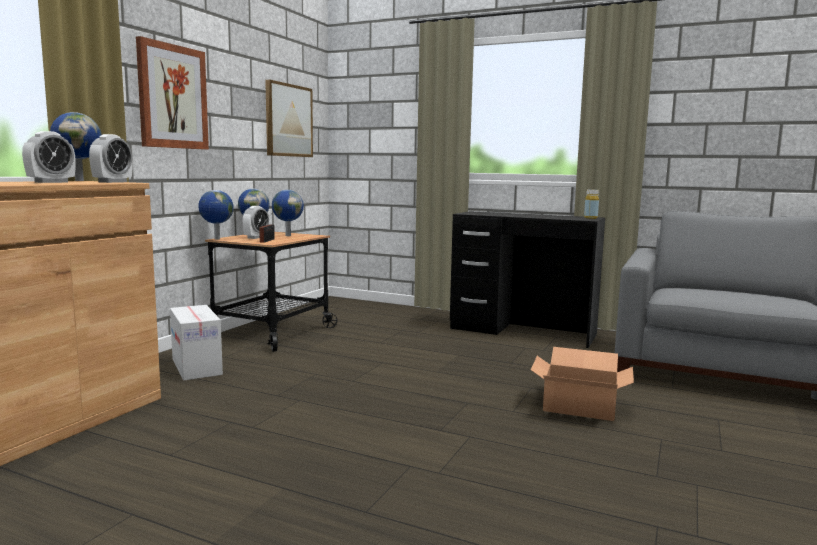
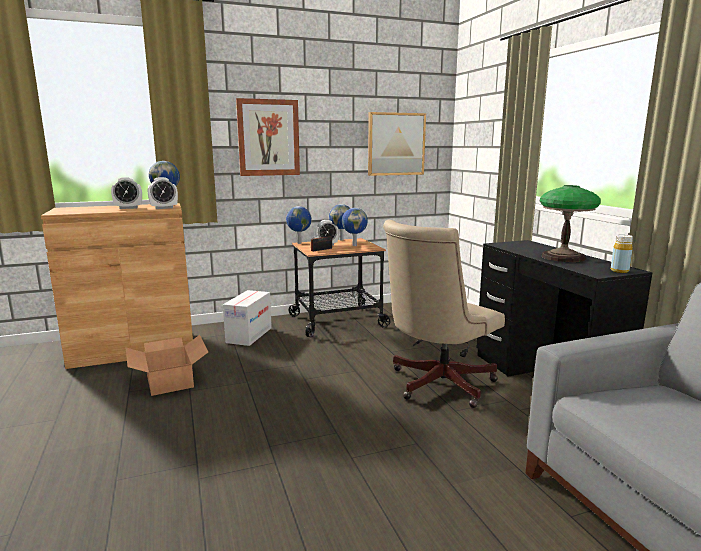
camera: 45 degrees right, 5 degrees up
cardboard box [531,347,634,421] -> cardboard box moved to [125,335,208,396]
none -> beige office chair [383,220,505,408]
none -> table lamp [540,185,601,262]

